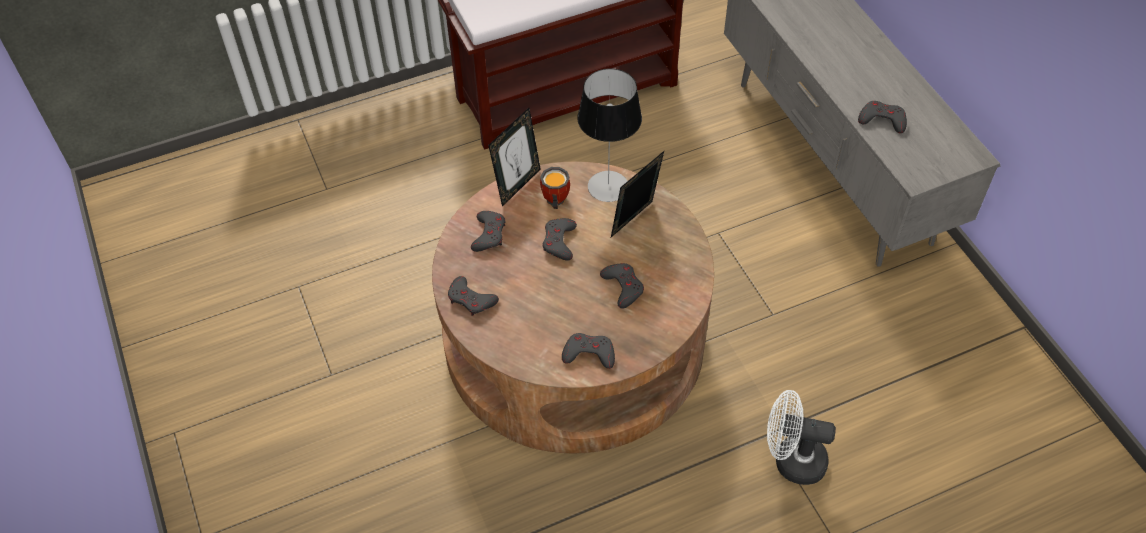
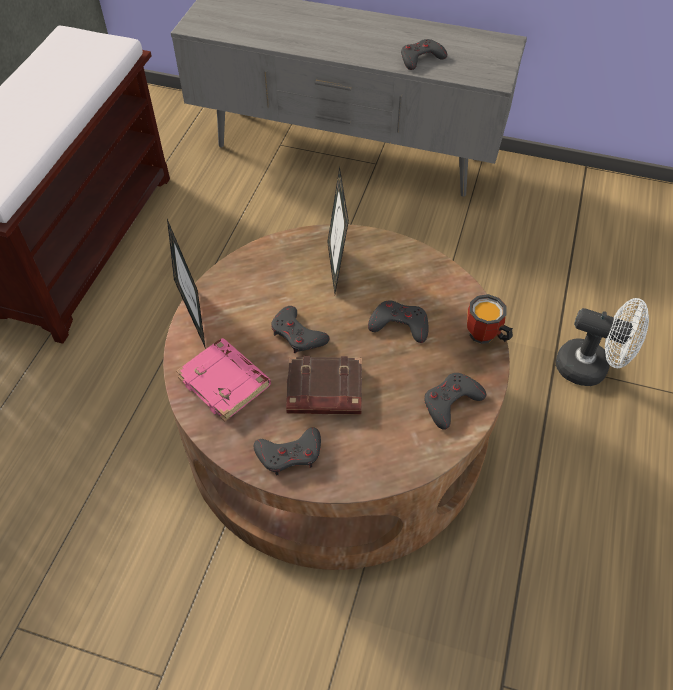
camera: 50 degrees left, 0 degrees up
grey game controller [471,211,505,252] -> pink book [176,338,271,422]
mug [540,167,570,209] -> mug moved to [467,294,513,344]
table lamp [577,68,642,202] -> none
white fan [767,390,836,485] -> white fan turned 120 degrees counterclockwise [556,298,649,386]
none -> brown book [286,356,362,415]

